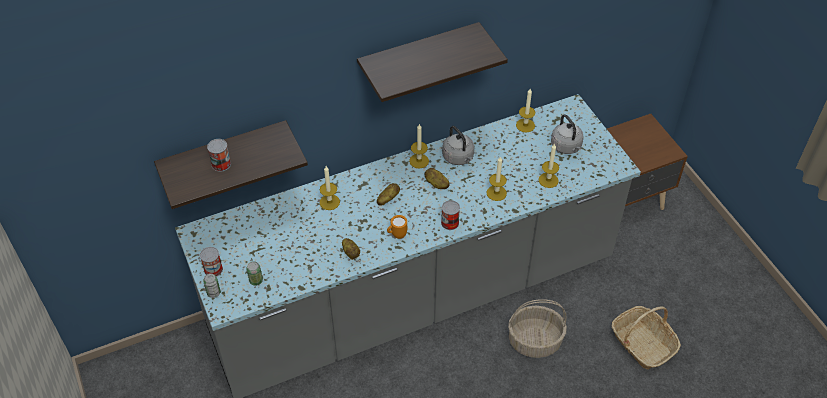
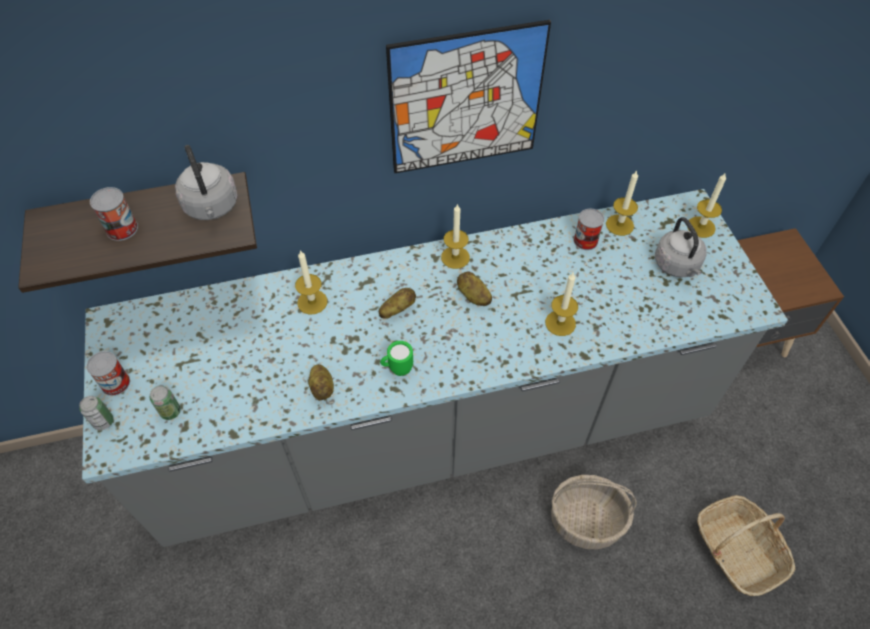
camera: 10 degrees right, 5 degrees up
shelf [357,22,508,102] -> picture [386,20,551,173]
orange mug [387,215,407,239] -> green mug [380,341,413,376]
can [441,200,460,230] -> can moved to [573,209,604,250]
grey kettle [442,126,474,165] -> grey kettle moved to [175,145,238,220]
candle [539,143,559,188] -> candle moved to [688,172,726,238]

